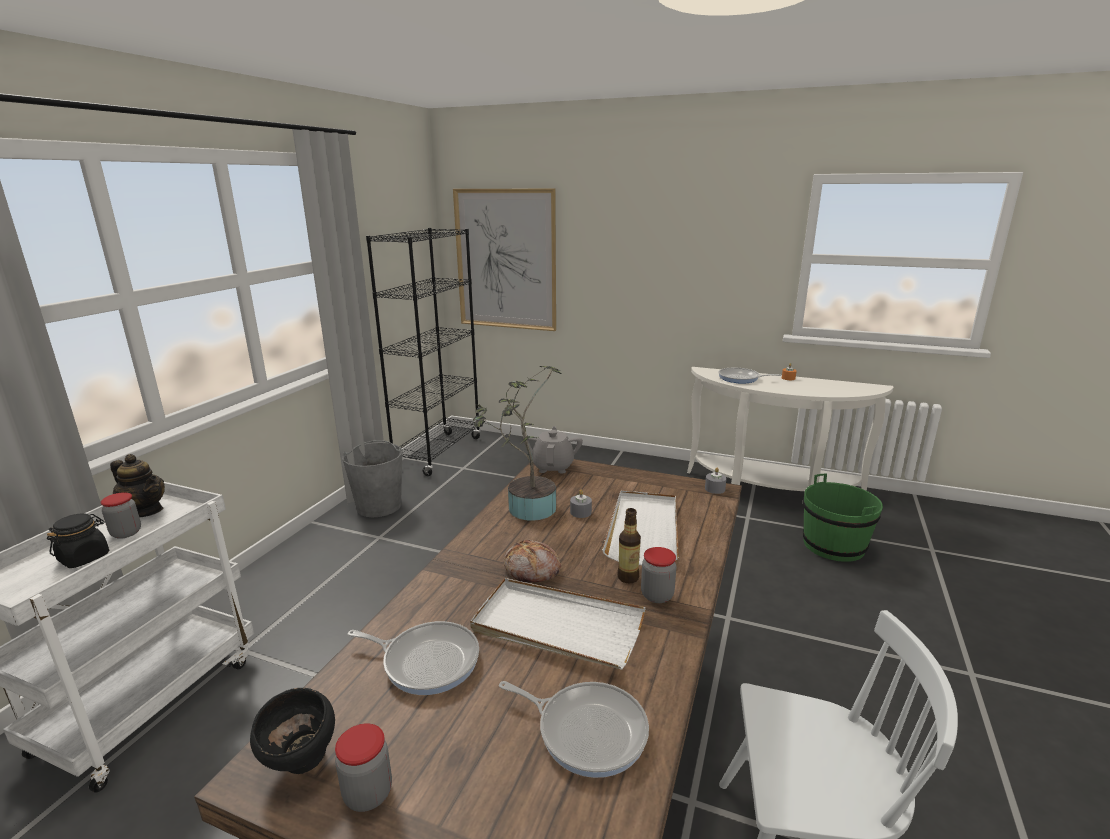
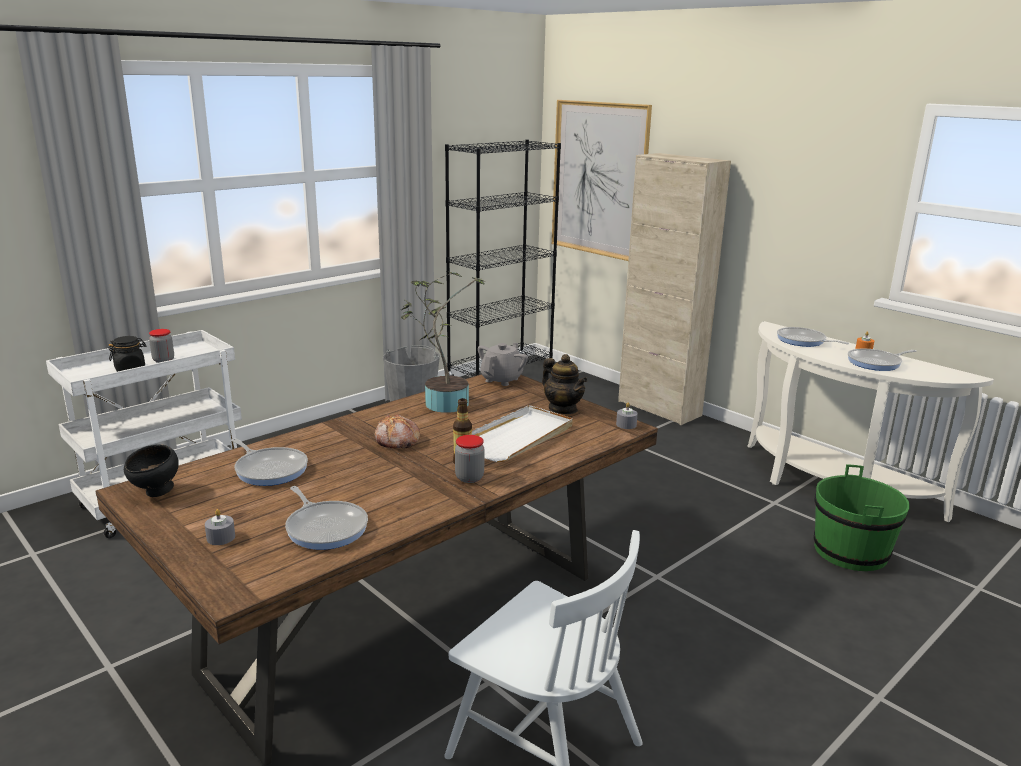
camera: 25 degrees right, 0 degrees up
teapot [110,454,165,517] -> teapot moved to [542,354,588,414]
jar [335,723,392,812] -> none
white tray [470,578,646,670] -> none
grey candle [570,490,592,518] -> grey candle moved to [205,509,235,545]
none -> beige cabinet [618,153,731,425]
none -> frying pan [848,349,916,371]

